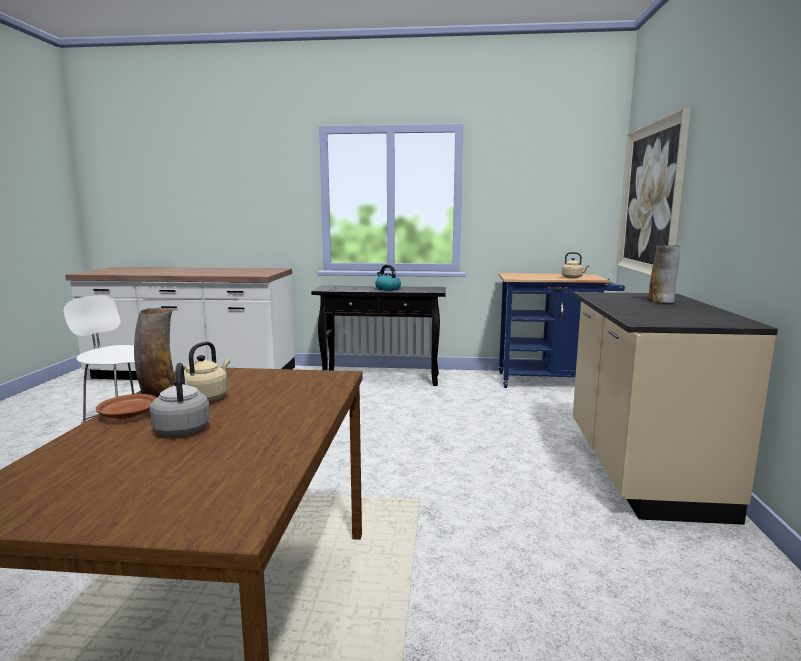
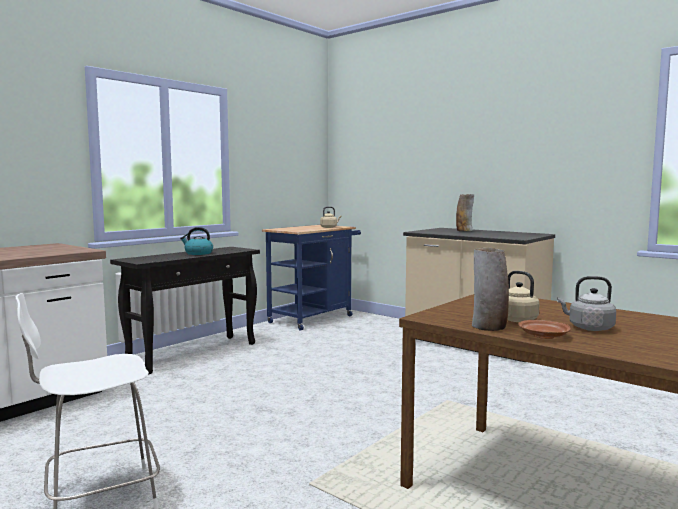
camera: 55 degrees left, 5 degrees down
picture [616,108,691,276] -> none

